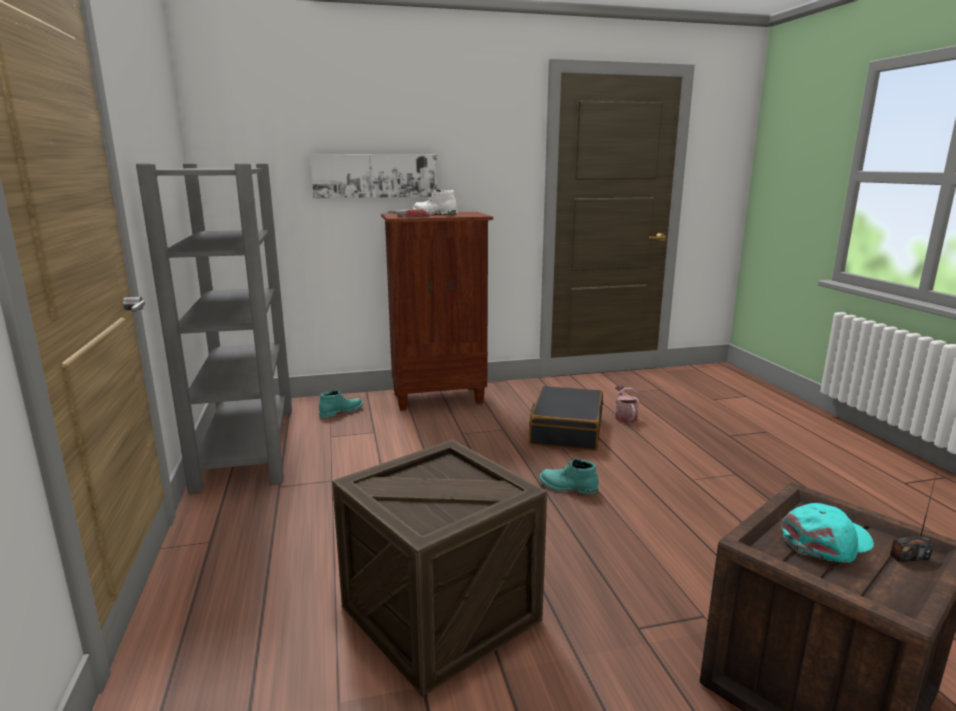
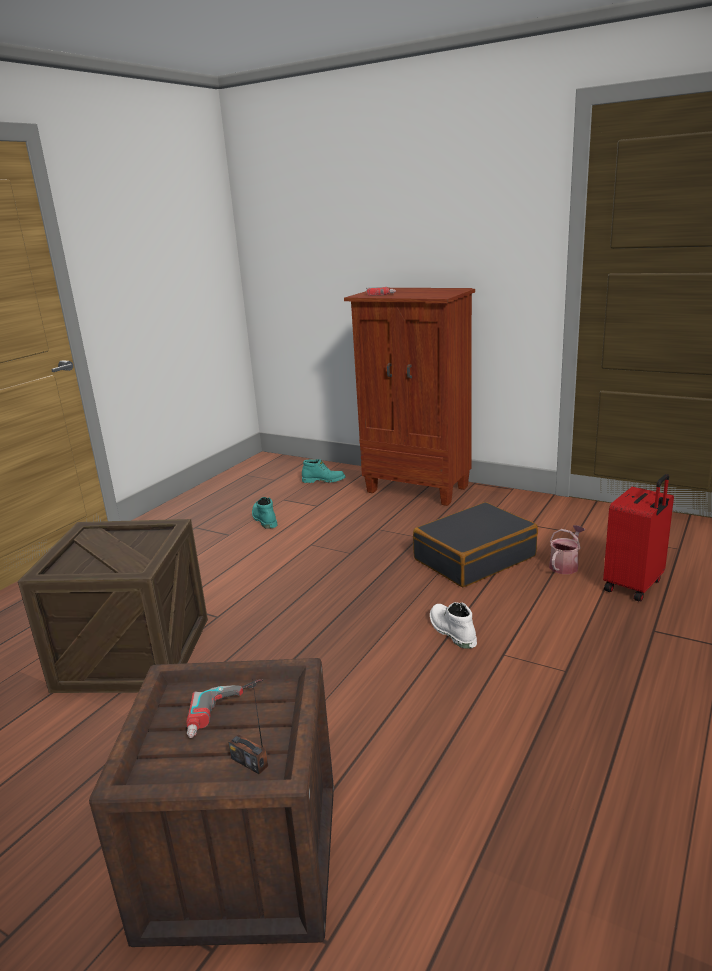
camera: 45 degrees right, 5 degrees up
grey bookcase [136,163,292,493] -> none
picture [310,154,437,198] -> none
white boot [413,189,458,215] -> white boot moved to [430,602,477,649]
turquoise boot [540,458,599,495] -> turquoise boot moved to [252,497,278,529]
turquoise cap [781,503,874,563] -> power drill [186,679,263,738]
none -> red suitcase [603,474,674,602]

